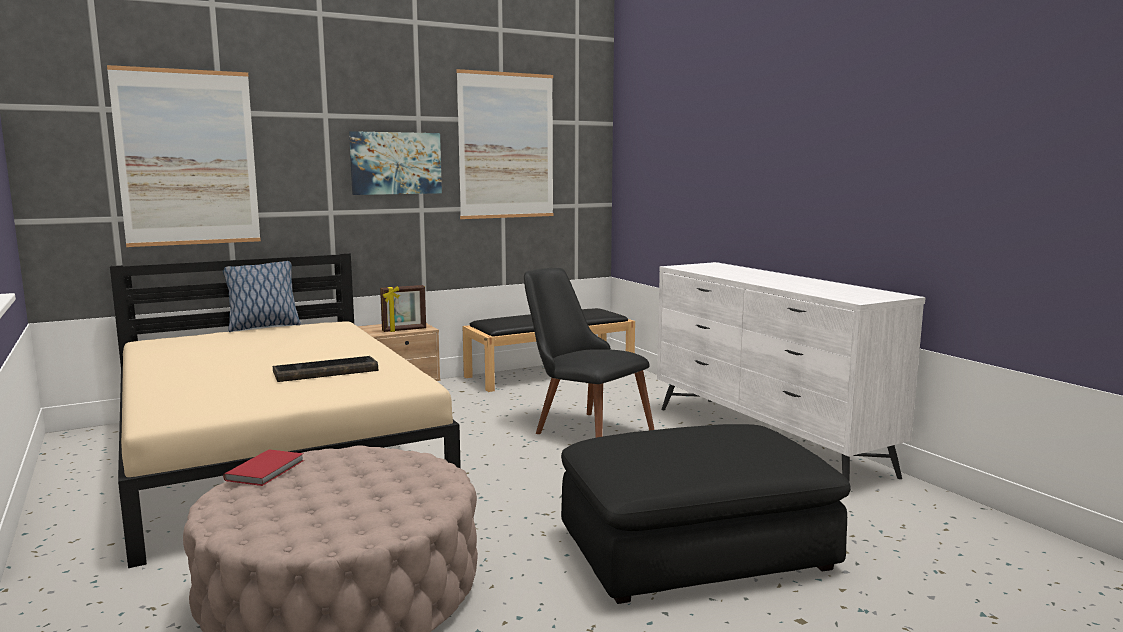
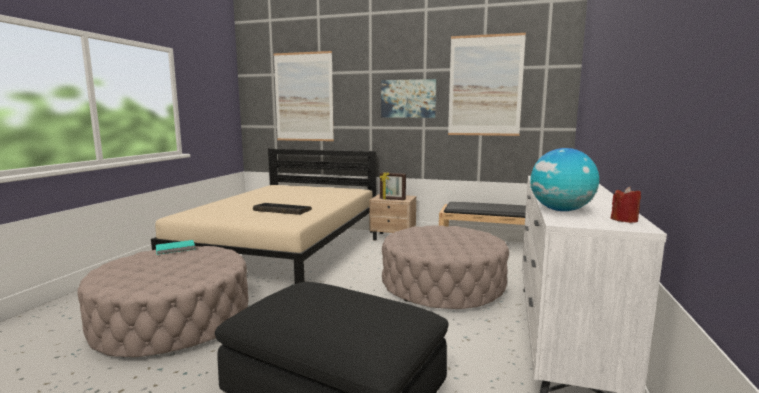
camera: 45 degrees right, 0 degrees up
pillow [223,261,301,332] -> none
red book [223,449,304,486] -> turquoise book [156,240,195,255]
black chair [524,268,655,438] -> beige ottoman [382,225,509,309]
none -> globe [530,148,599,211]
none -> red candle [611,187,641,223]

